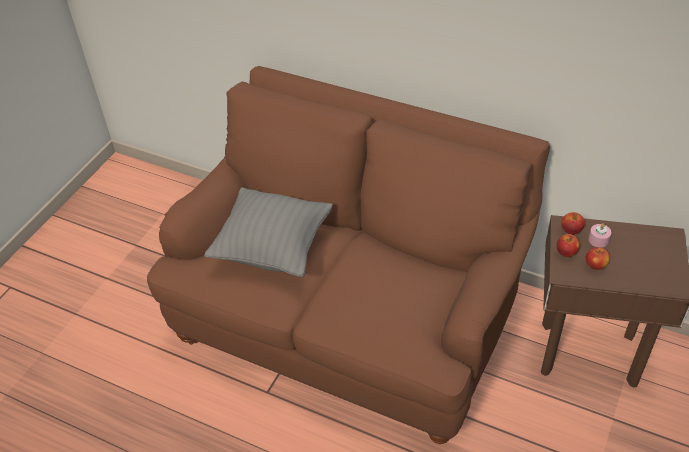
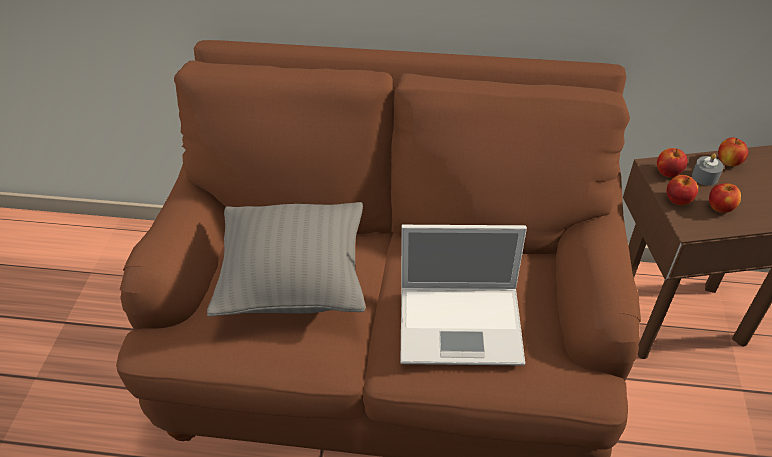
camera: 20 degrees left, 0 degrees up
pink candle [588,223,611,248] -> grey candle [692,154,724,186]
none -> laptop [401,225,527,366]
none -> apple [718,137,748,167]

